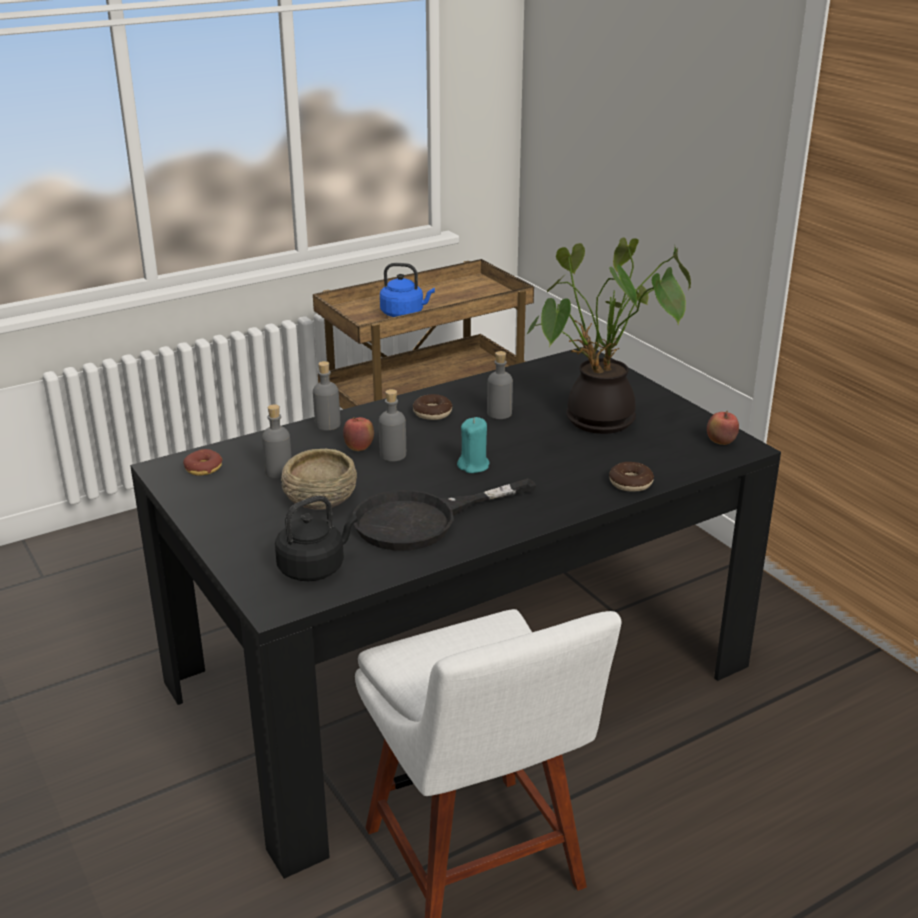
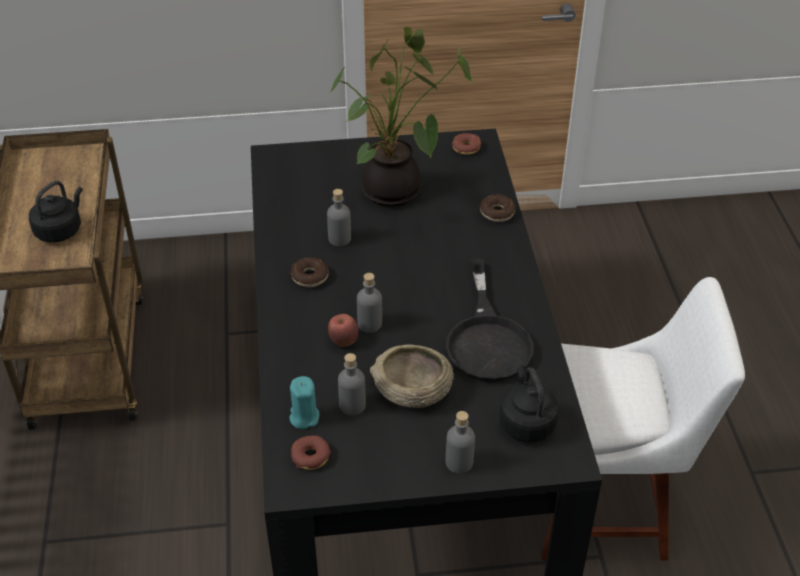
camera: 65 degrees left, 15 degrees up
grey bottle [313,361,340,431] -> grey bottle moved to [446,411,475,474]
blue kettle [380,263,435,317] -> black kettle [29,181,83,242]
turquoise candle [457,417,490,473] -> turquoise candle moved to [289,376,319,429]
apple [707,411,739,445] -> donut [452,133,481,155]

